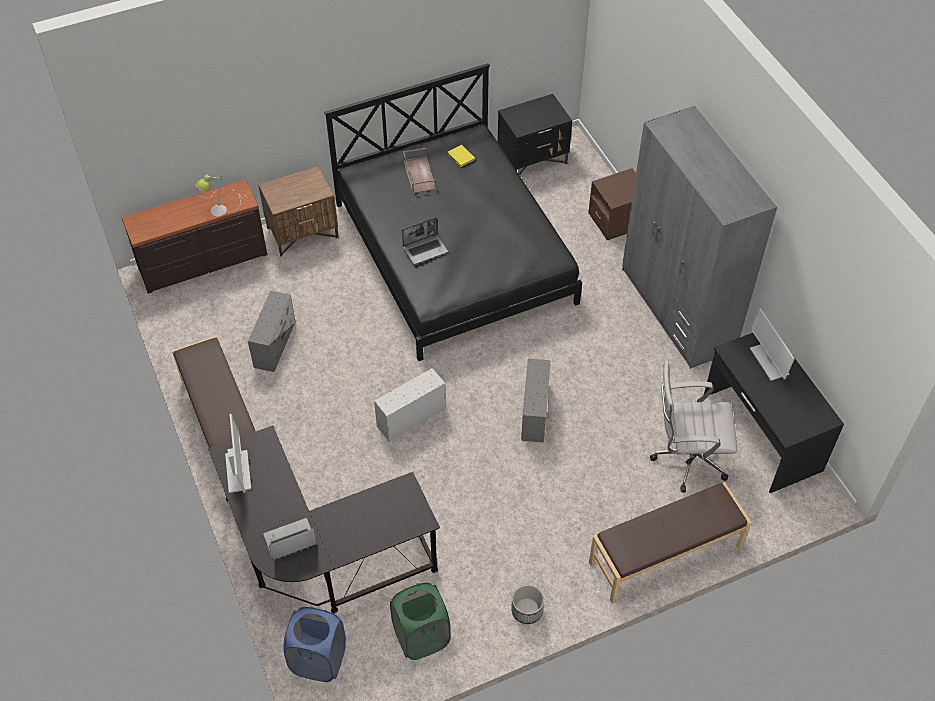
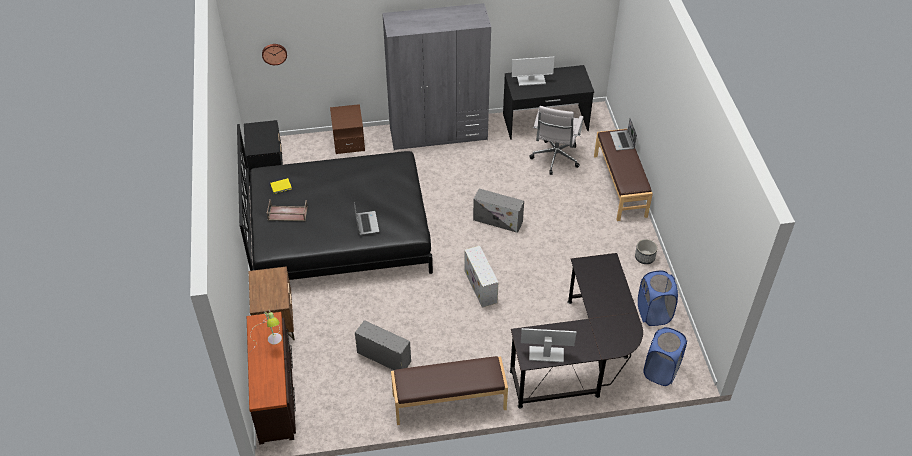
camera: 75 degrees left, 5 degrees down
laptop [263,518,317,560] -> laptop moved to [610,118,637,150]
green laundry basket [390,583,451,660] -> blue laundry basket [638,271,678,326]
none -> wall clock [262,44,287,65]

